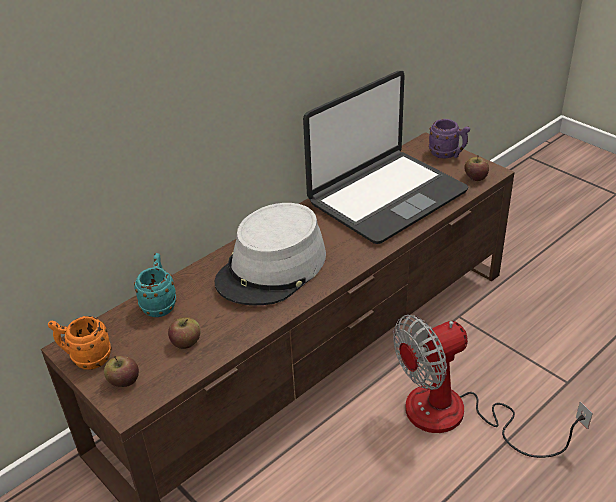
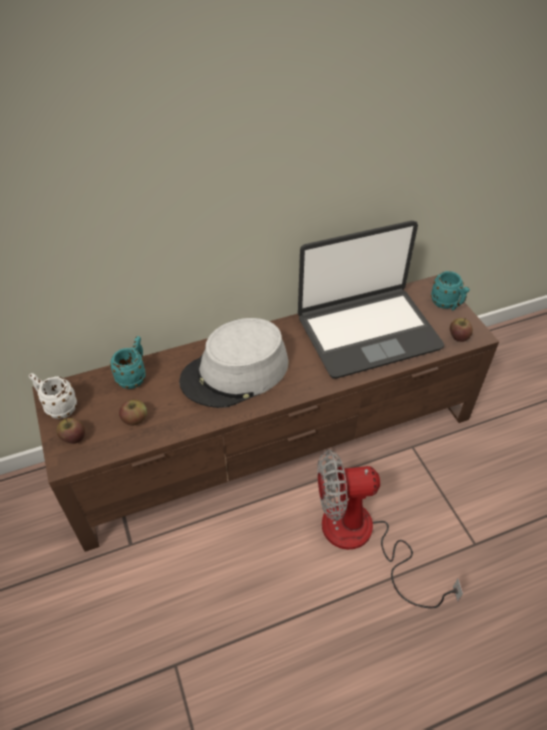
camera: 20 degrees right, 10 degrees up
orange mug [48,316,112,370] -> white mug [29,373,77,419]
purple mug [429,119,470,158] -> turquoise mug [431,271,470,310]

